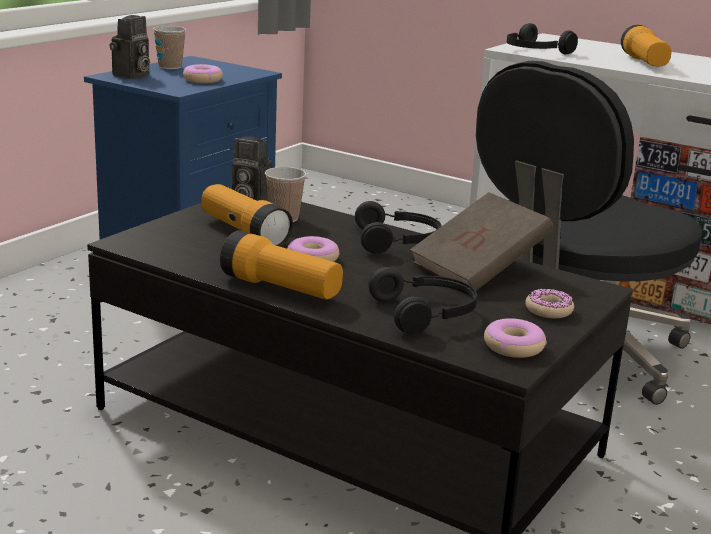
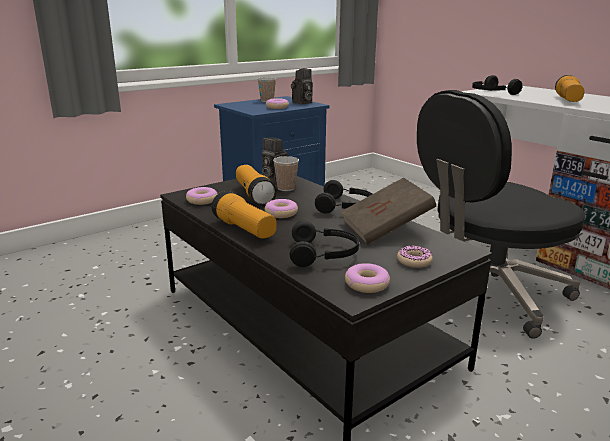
camera: 20 degrees right, 0 degrees up
camera [110,15,150,79] -> camera moved to [291,68,313,104]
none -> donut [186,187,218,205]

